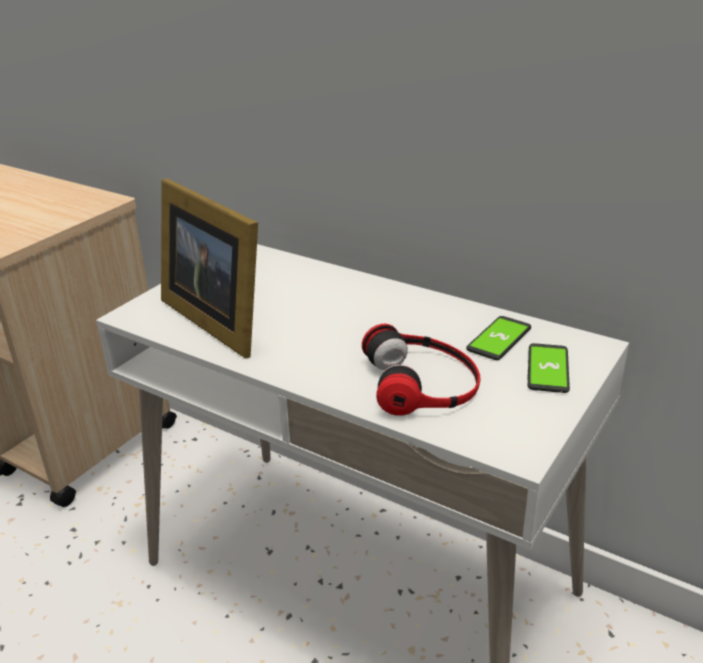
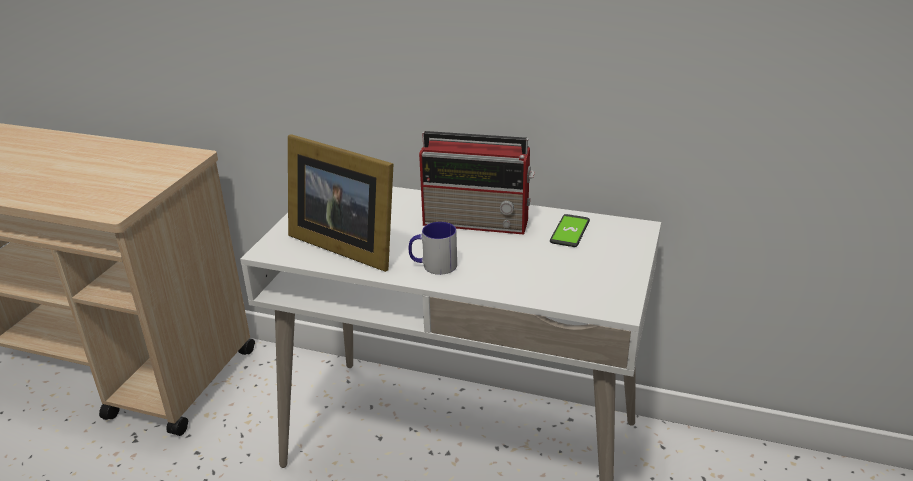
camera: 15 degrees left, 0 degrees up
headphones [362,324,480,416] -> none
phone [527,343,570,393] -> none
none -> mug [409,222,457,275]
none -> radio [419,131,535,235]

